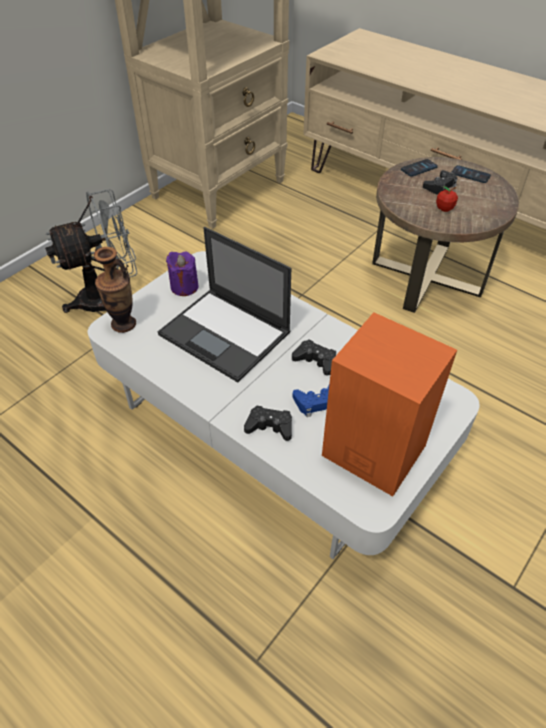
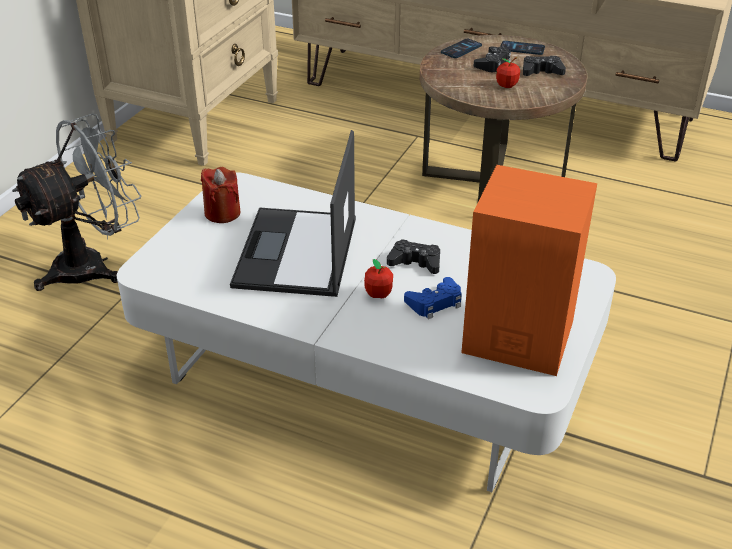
camera: 15 degrees left, 10 degrees down
vase [94,247,136,333] -> none
laptop [158,227,291,382] -> laptop turned 75 degrees clockwise [230,130,356,297]
purple candle [166,252,199,296] -> red candle [201,167,240,223]
black game controller [244,405,292,441] -> black game controller moved to [523,56,566,76]
none -> apple [364,259,393,298]

